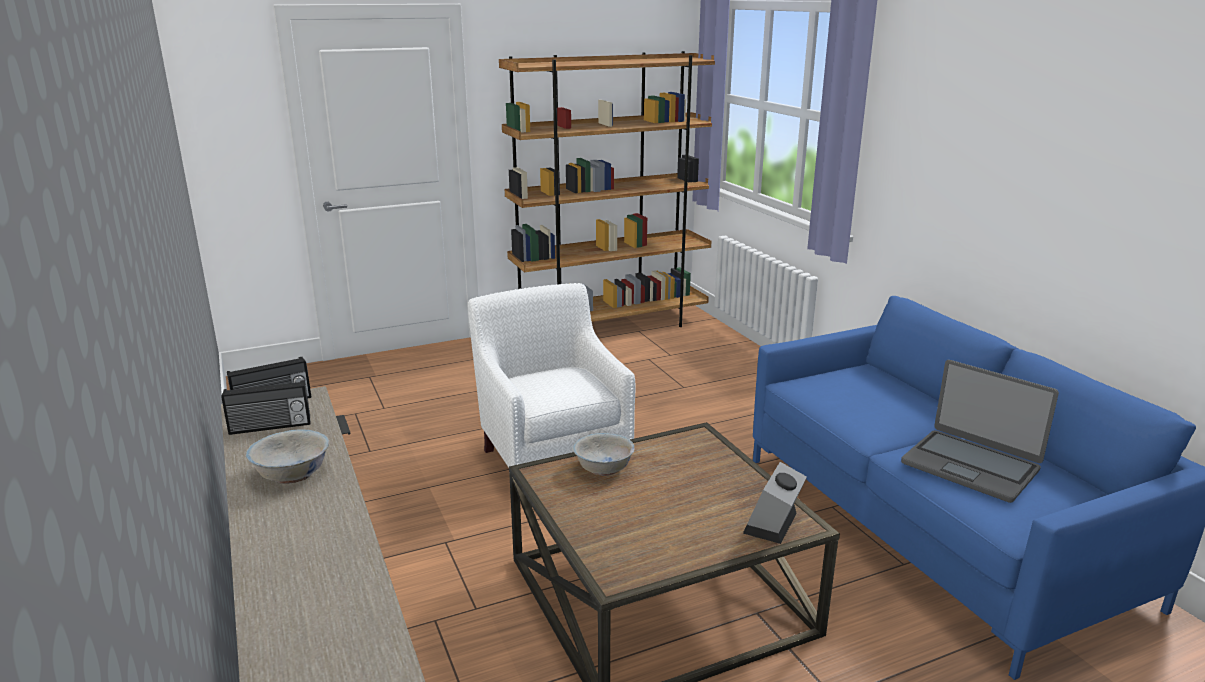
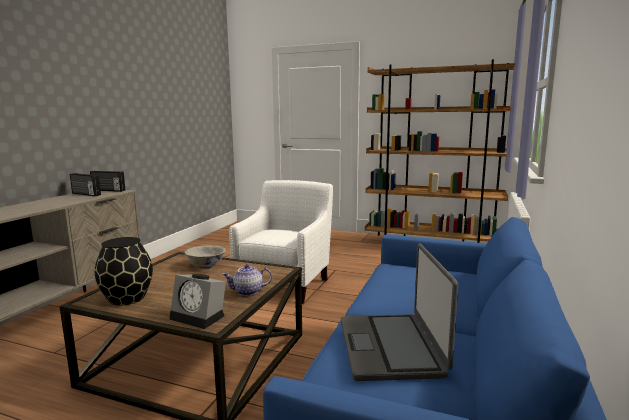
camera: 45 degrees right, 10 degrees down
white bowl [246,429,329,484] -> none
alarm clock [743,462,807,544] -> alarm clock turned 135 degrees counterclockwise [169,274,226,329]
none -> black vase [95,237,153,305]
none -> teapot [223,264,272,296]

